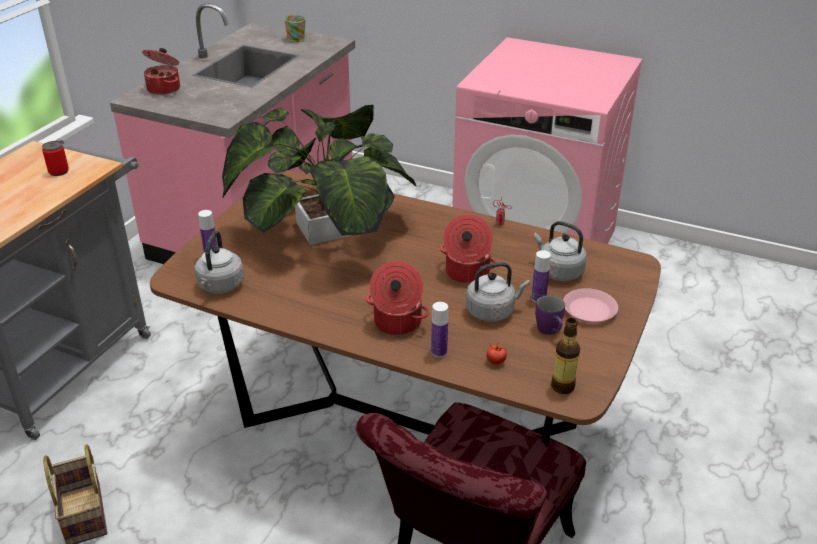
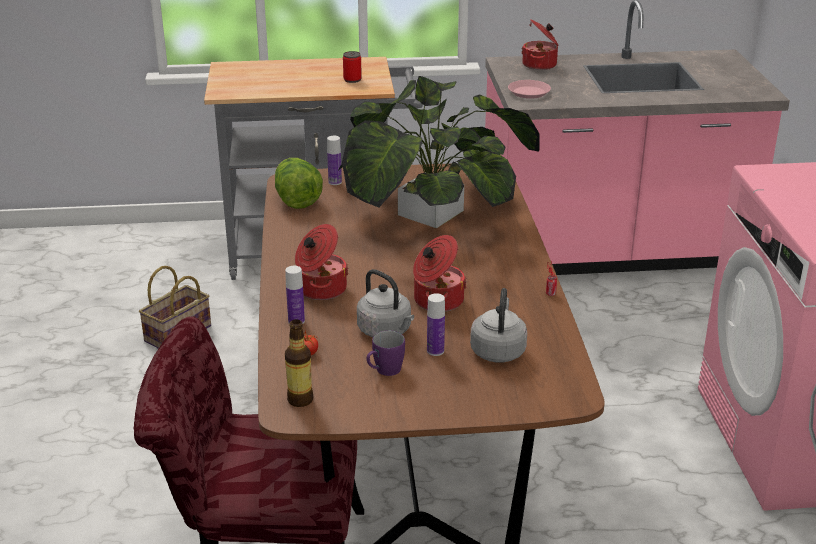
camera: 60 degrees right, 5 degrees down
grey kettle [195,231,244,294] -> lettuce [275,158,323,209]
mug [284,15,306,42] -> none
pink plate [563,288,618,323] -> pink plate moved to [508,80,551,99]

